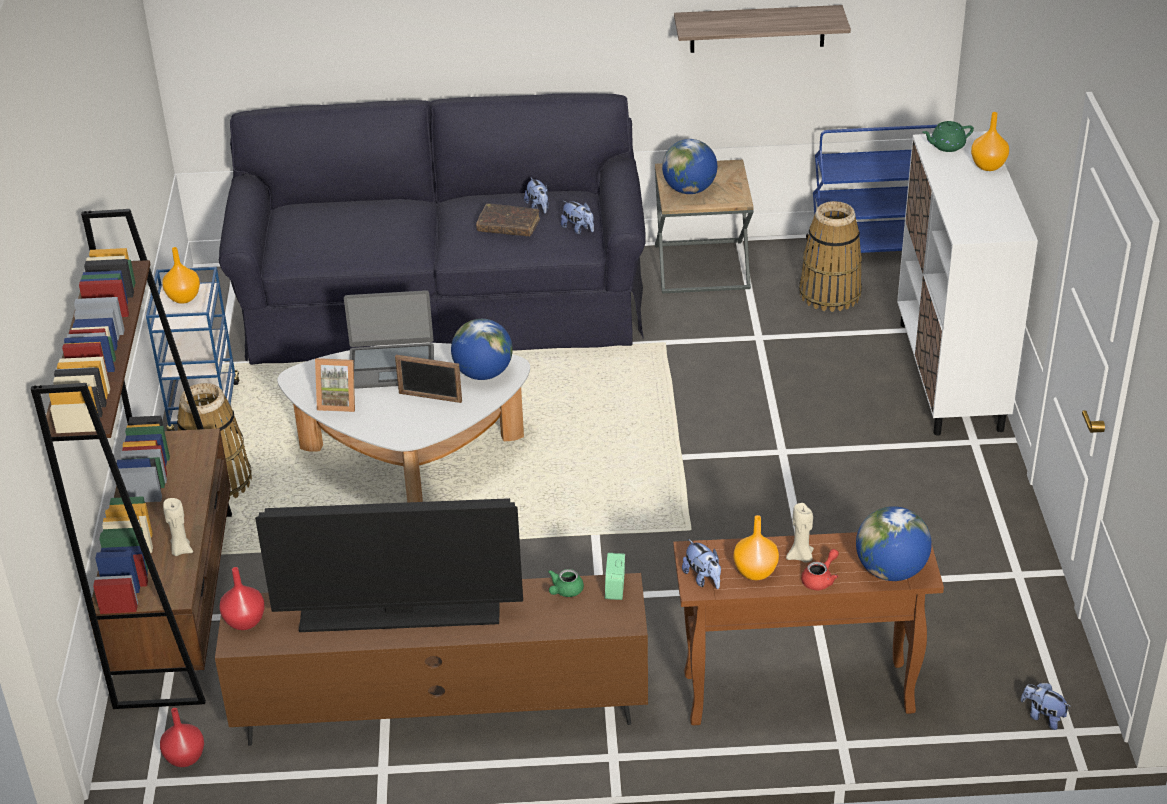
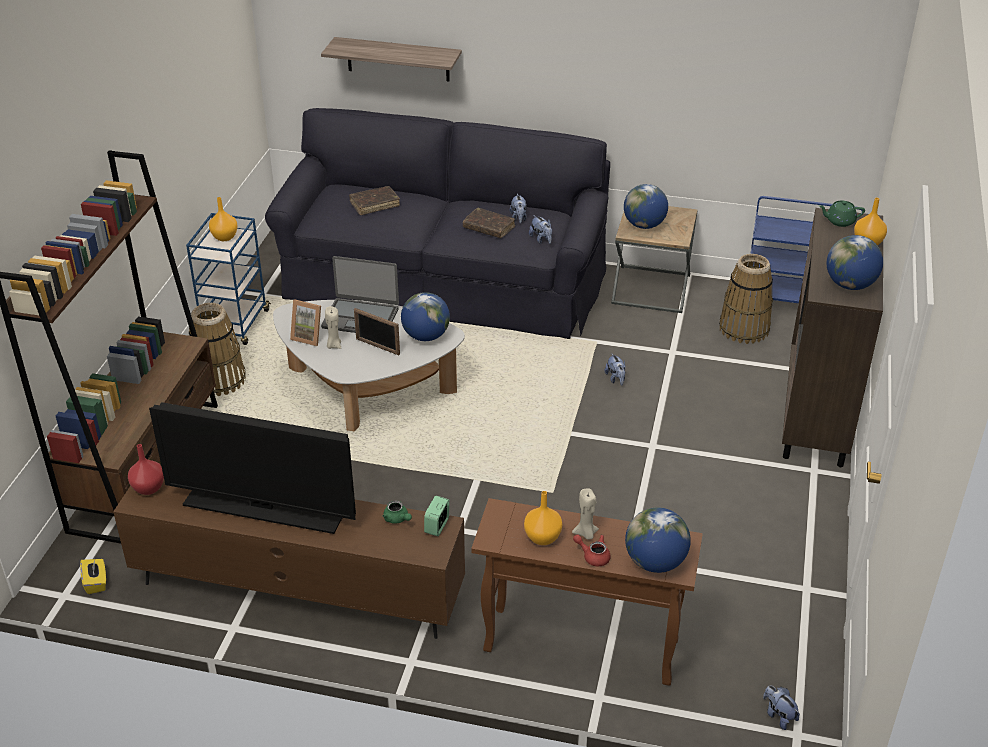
camera: 15 degrees right, 0 degrees up
red vase [160,708,204,767] -> yellow tissue box [80,559,106,594]
beige candle [163,498,193,556] -> beige candle moved to [325,306,341,349]
green teapot [548,569,584,597] -> green teapot turned 90 degrees counterclockwise [383,501,412,524]
shelf [674,5,851,53] -> shelf moved to [321,37,462,82]
plush toy [682,539,721,589] -> plush toy moved to [605,353,626,386]
red teapot [801,549,839,590] -> red teapot turned 120 degrees counterclockwise [573,534,611,566]
white cabinet [897,131,1038,436] -> brown cabinet [782,208,883,467]
none -> brown book [349,186,400,215]
none -> globe [827,235,883,290]

